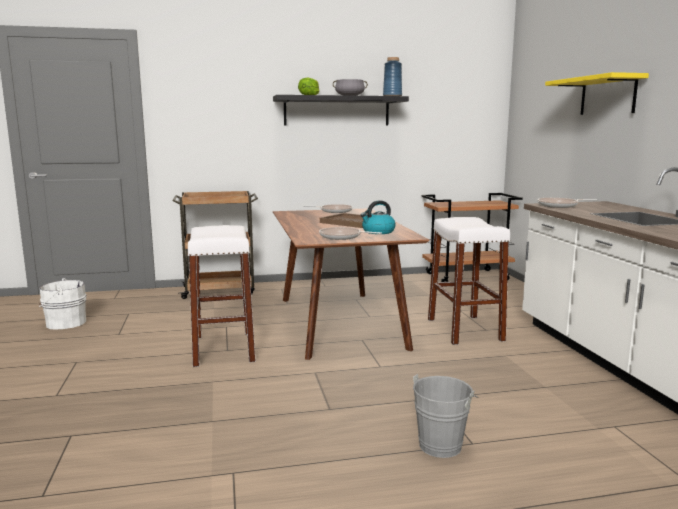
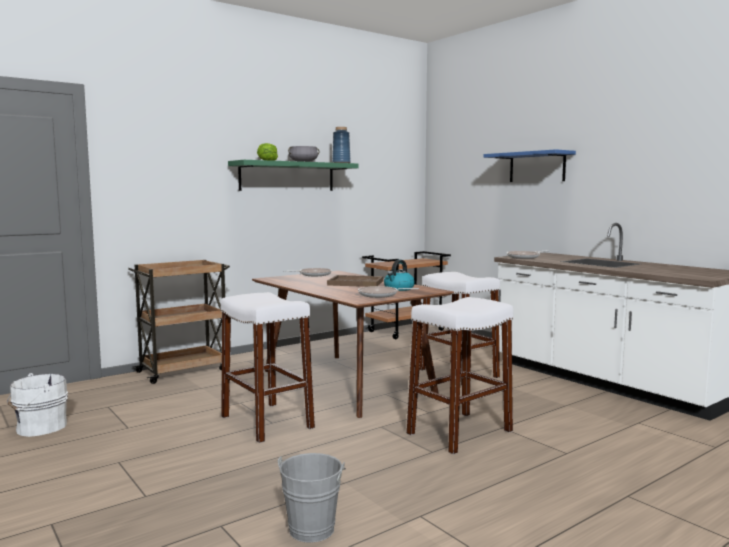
camera: 25 degrees left, 5 degrees down
black shelf [273,95,409,126] -> green shelf [228,160,359,191]
grey bucket [413,374,479,458] -> grey bucket moved to [278,453,346,543]
yellow shelf [545,72,649,115] -> blue shelf [483,149,576,182]
none -> white stool [406,297,513,455]

